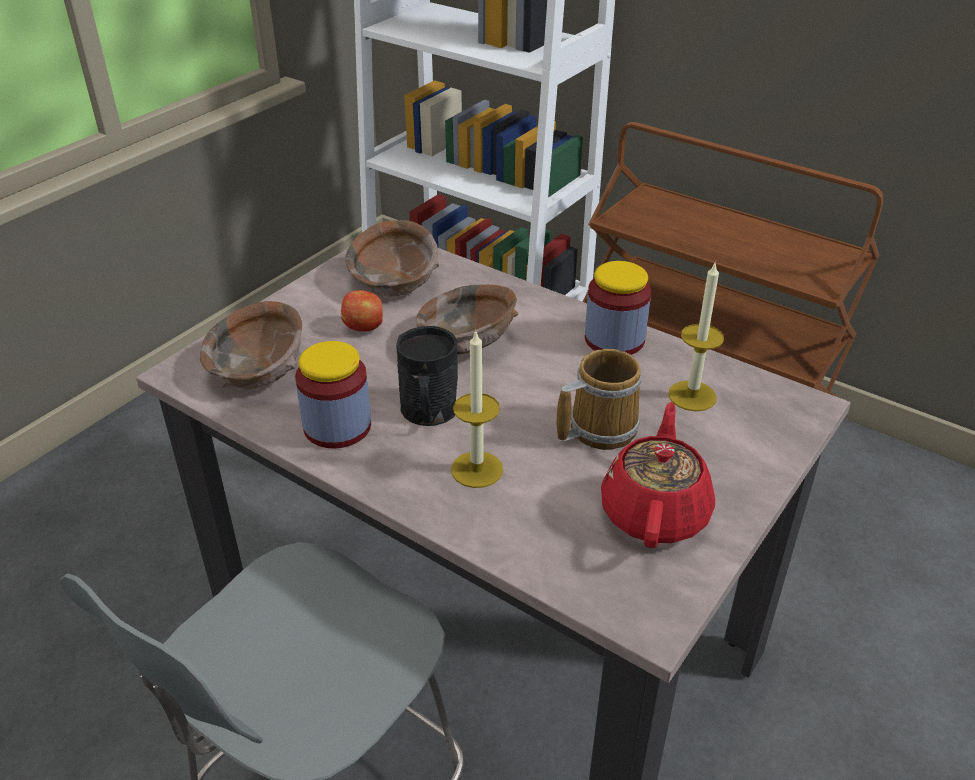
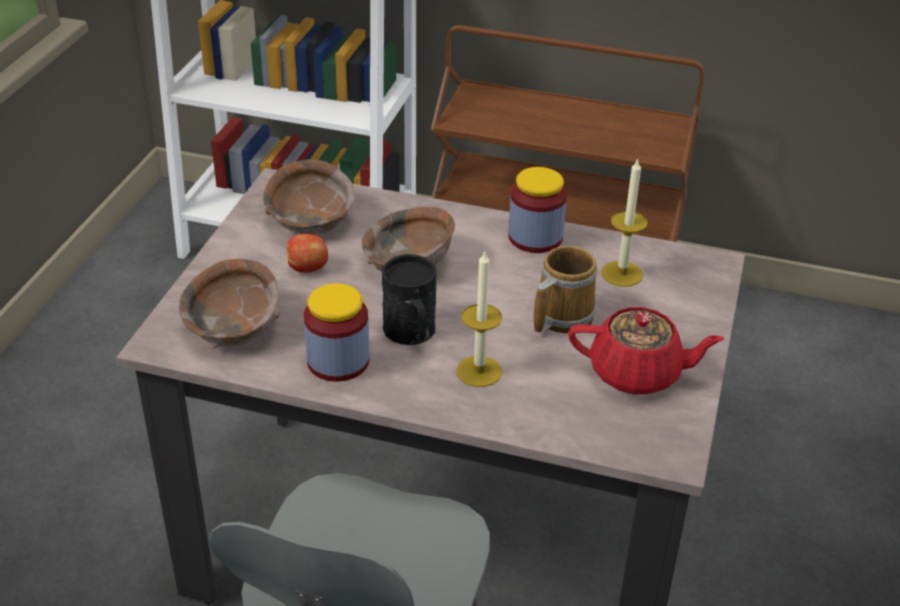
camera: 20 degrees left, 0 degrees up
red teapot [601,402,715,548] -> red teapot turned 105 degrees clockwise [568,307,725,394]

